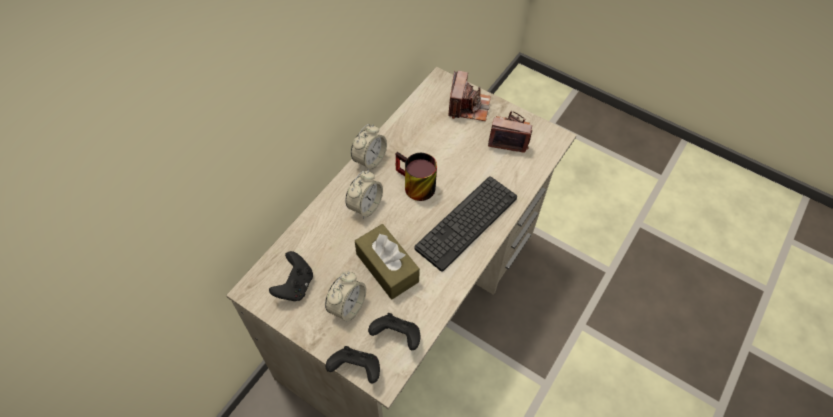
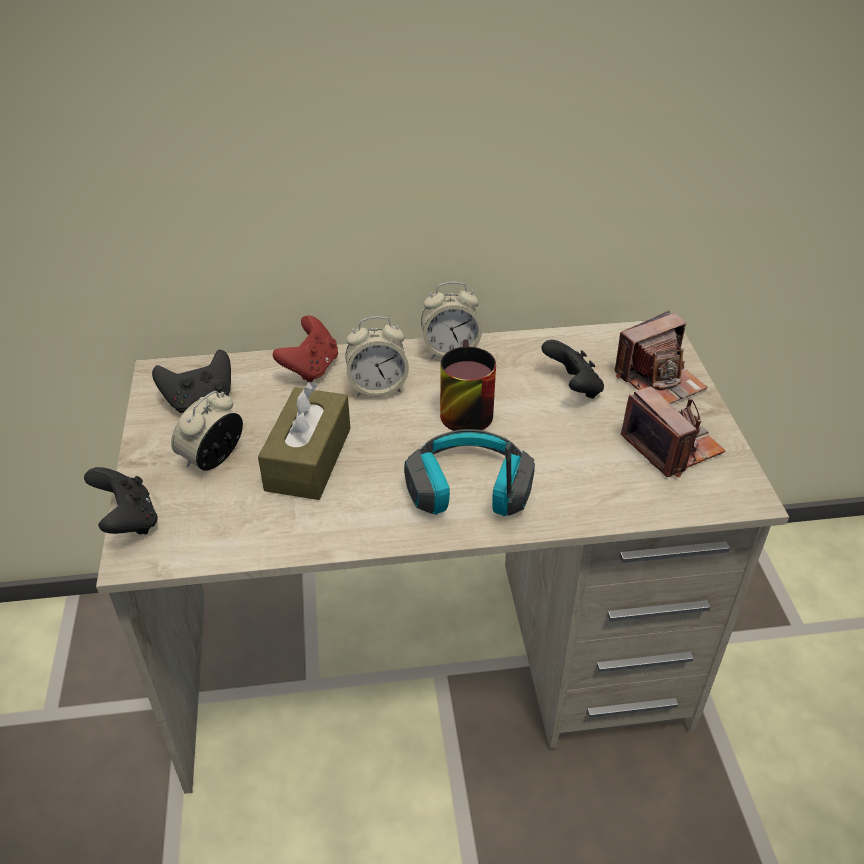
camera: 50 degrees right, 15 degrees down
alarm clock [325,272,366,322] -> alarm clock turned 135 degrees clockwise [171,391,243,471]
black game controller [368,313,420,350] -> black game controller moved to [541,340,604,399]
keyboard [414,176,517,271] -> headphones [404,429,535,516]
none -> red game controller [273,315,338,382]

